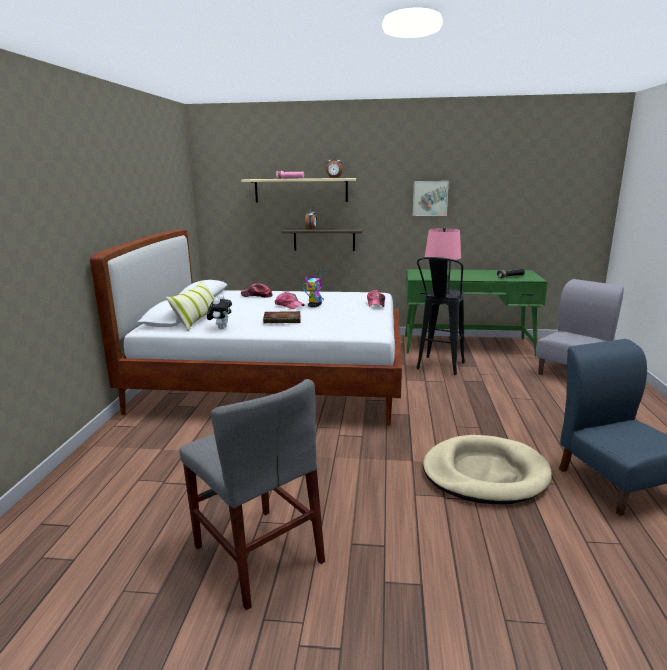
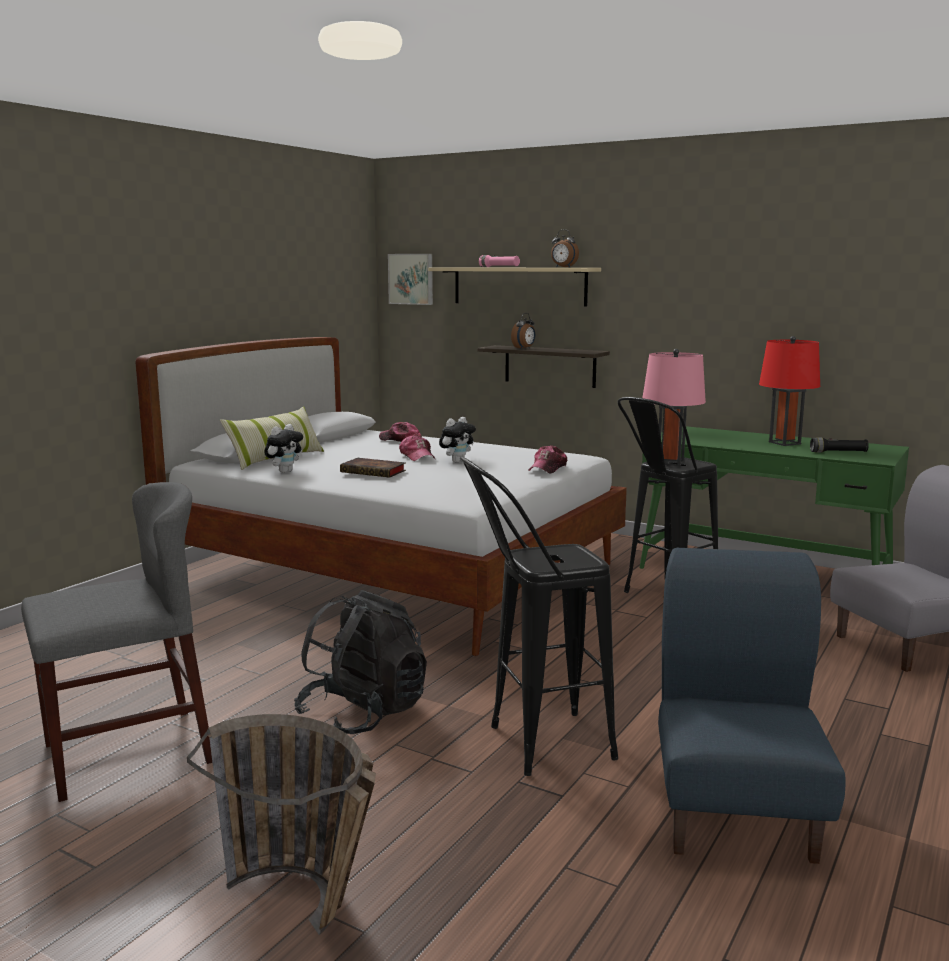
camera: 25 degrees right, 5 degrees down
grey chair [179,379,325,610] -> grey chair turned 105 degrees counterclockwise [21,482,212,802]
toy robot [303,270,326,307] -> plush toy [439,417,476,463]
picture [413,181,449,216] -> picture moved to [388,254,433,305]
beige dog bed [423,435,552,504] -> black stool [460,456,618,776]
none -> basket [187,714,376,935]
none -> black backpack [294,590,427,734]
none -> red table lamp [759,336,820,446]

